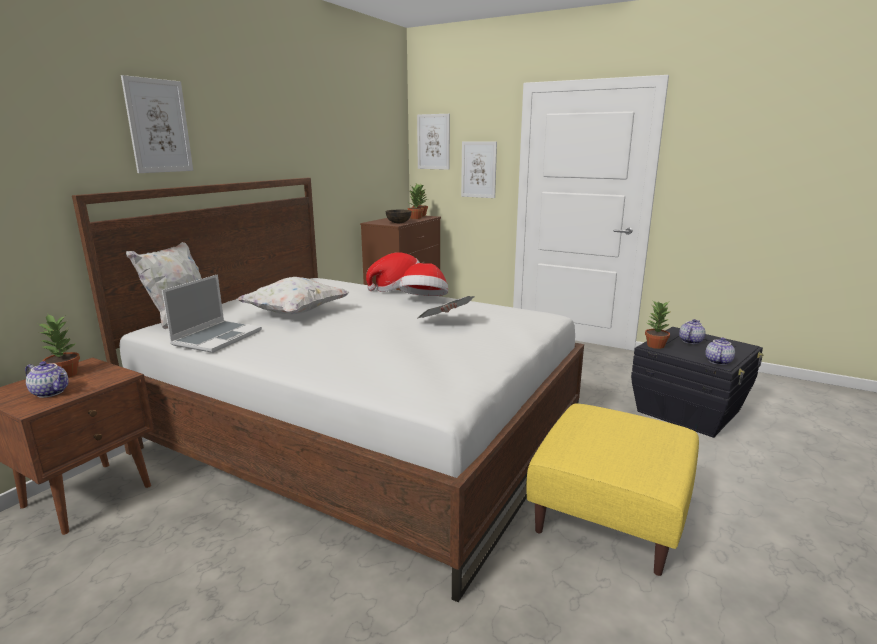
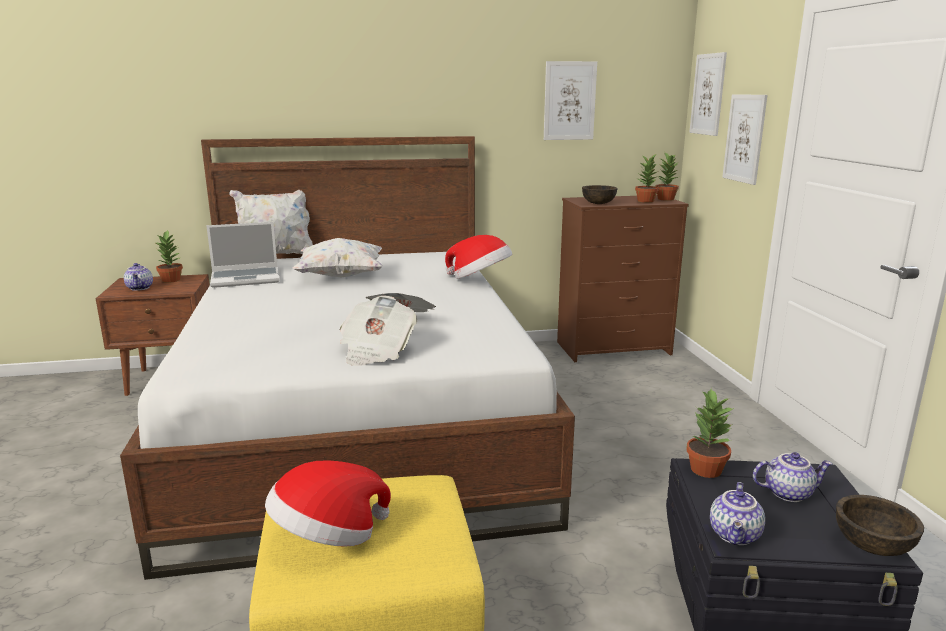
camera: 50 degrees right, 0 degrees up
picture [121,75,193,173] -> picture moved to [544,61,597,140]
hat [399,263,448,296] -> hat moved to [265,460,391,547]
teapot [705,337,735,365] -> teapot turned 120 degrees clockwise [710,482,765,545]
none -> newspaper [340,296,417,366]
none -> brown bowl [836,495,924,556]

